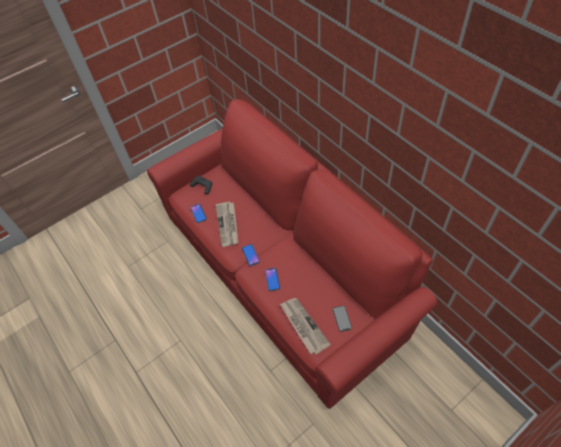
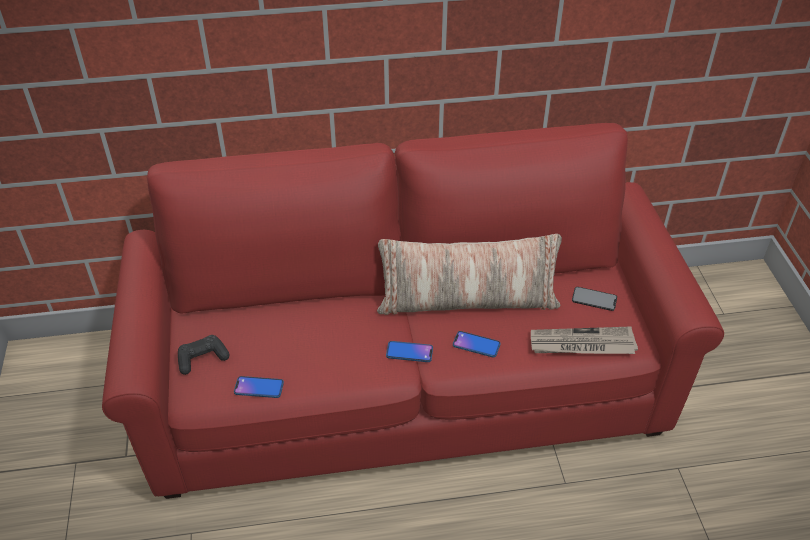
camera: 65 degrees left, 10 degrees down
newspaper [215,202,238,247] -> none
none -> pillow [377,234,562,315]

